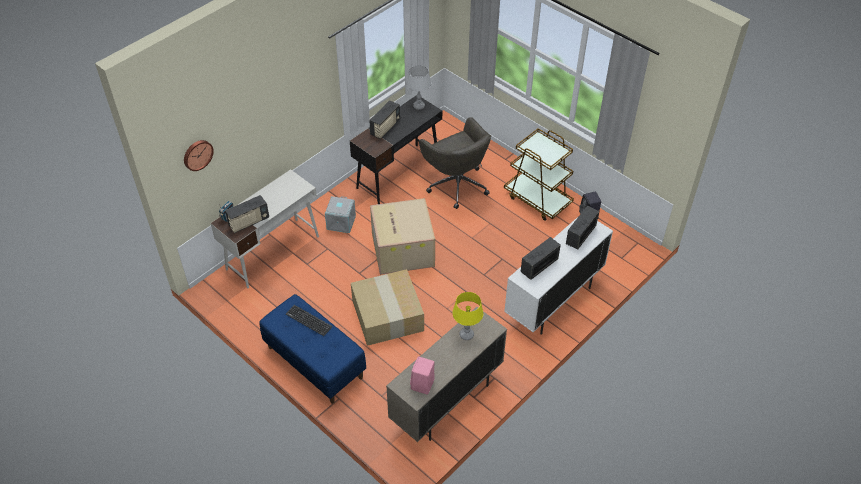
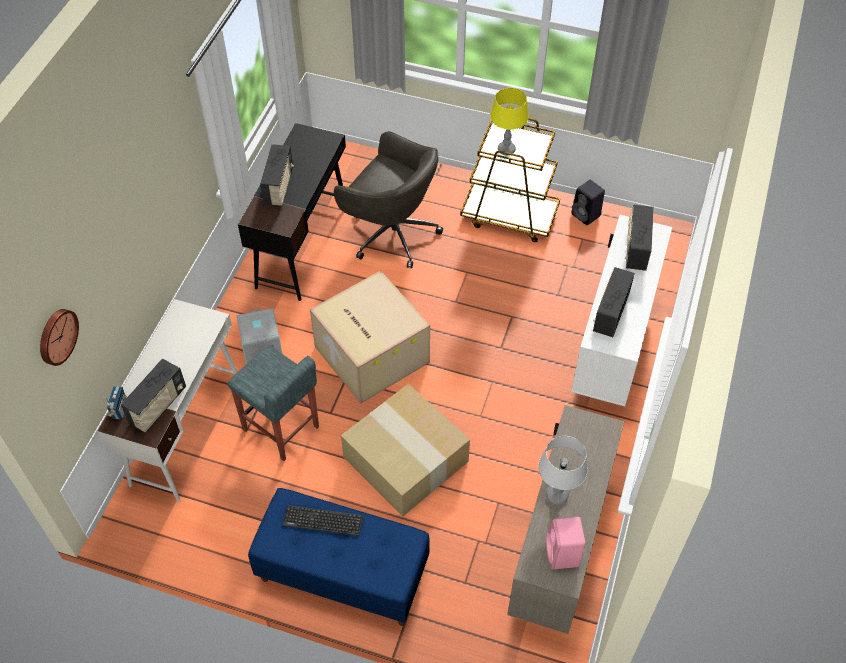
camera: 25 degrees left, 5 degrees up
grey table lamp [407,65,431,110] -> grey table lamp moved to [538,436,588,505]
yellow table lamp [452,292,483,340] -> yellow table lamp moved to [490,88,529,155]
none -> grey stool [228,346,319,461]

